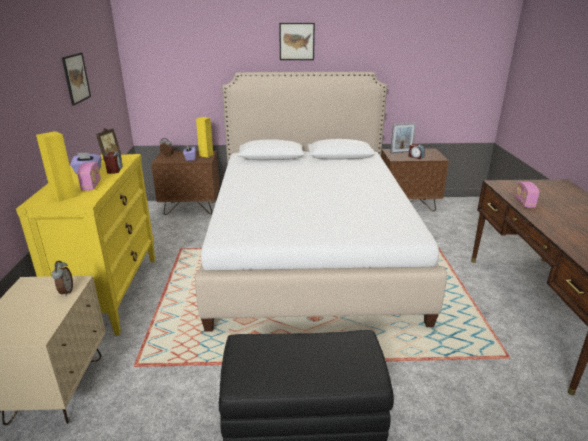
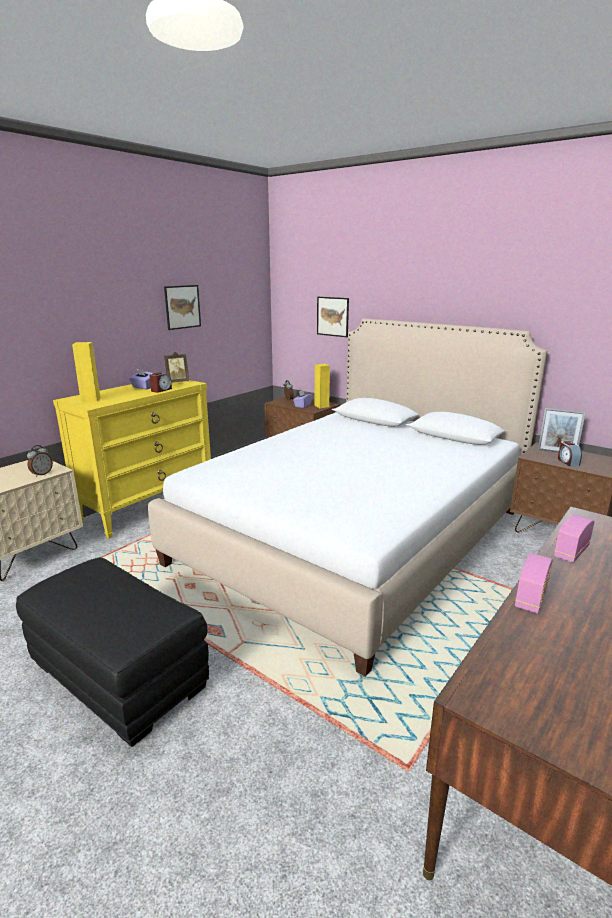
camera: 40 degrees right, 5 degrees down
radio [77,162,101,191] -> radio moved to [515,553,553,613]
picture [279,23,315,60] -> picture moved to [317,297,349,337]

